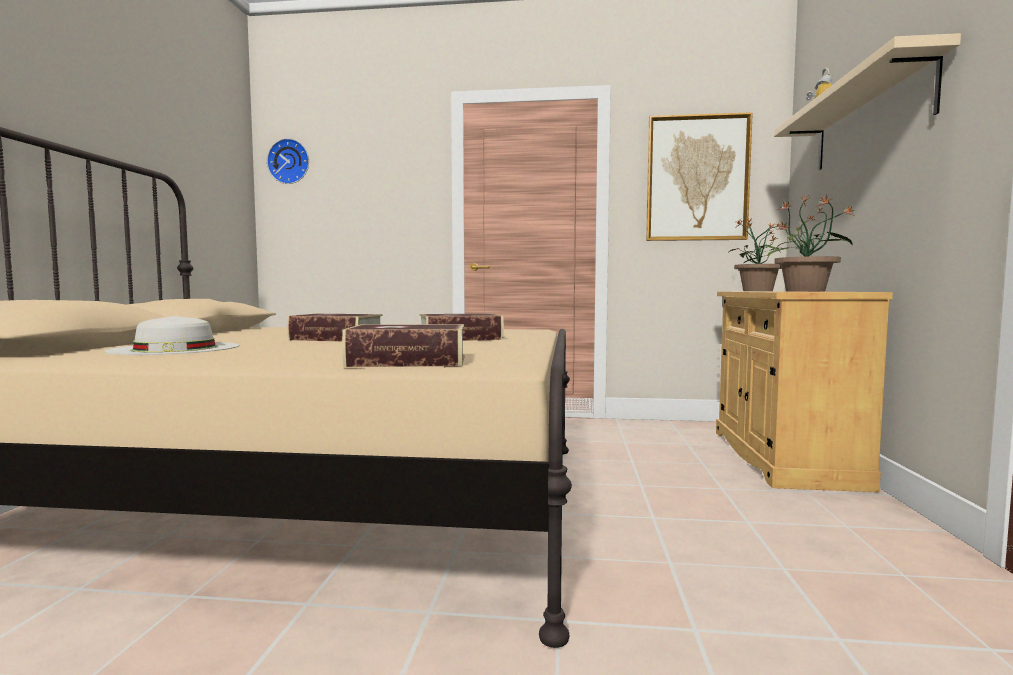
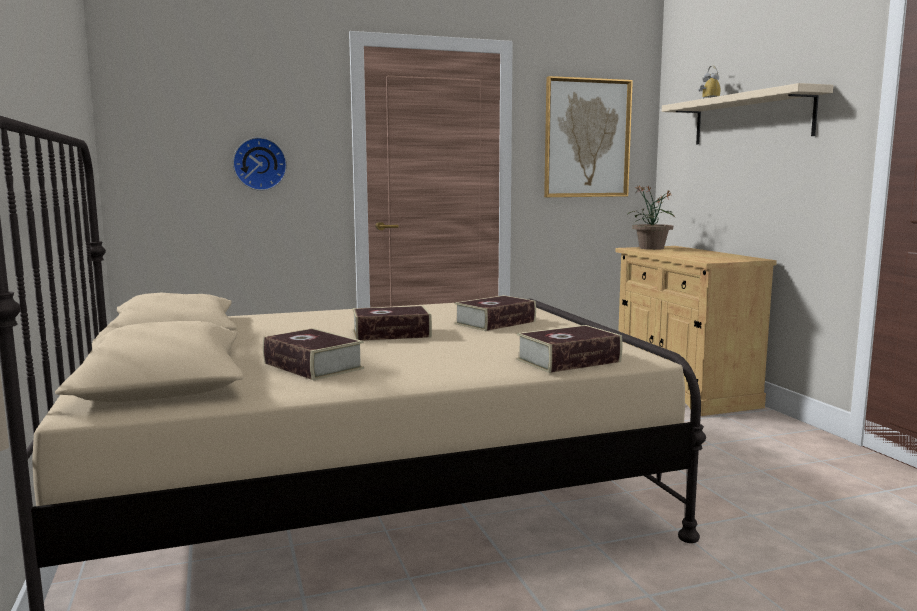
camera: 25 degrees left, 5 degrees up
white hat [104,316,240,355] -> book [263,328,364,380]
wall clock [267,138,309,184] -> wall clock moved to [233,137,287,191]
potted plant [768,195,854,292] -> none

